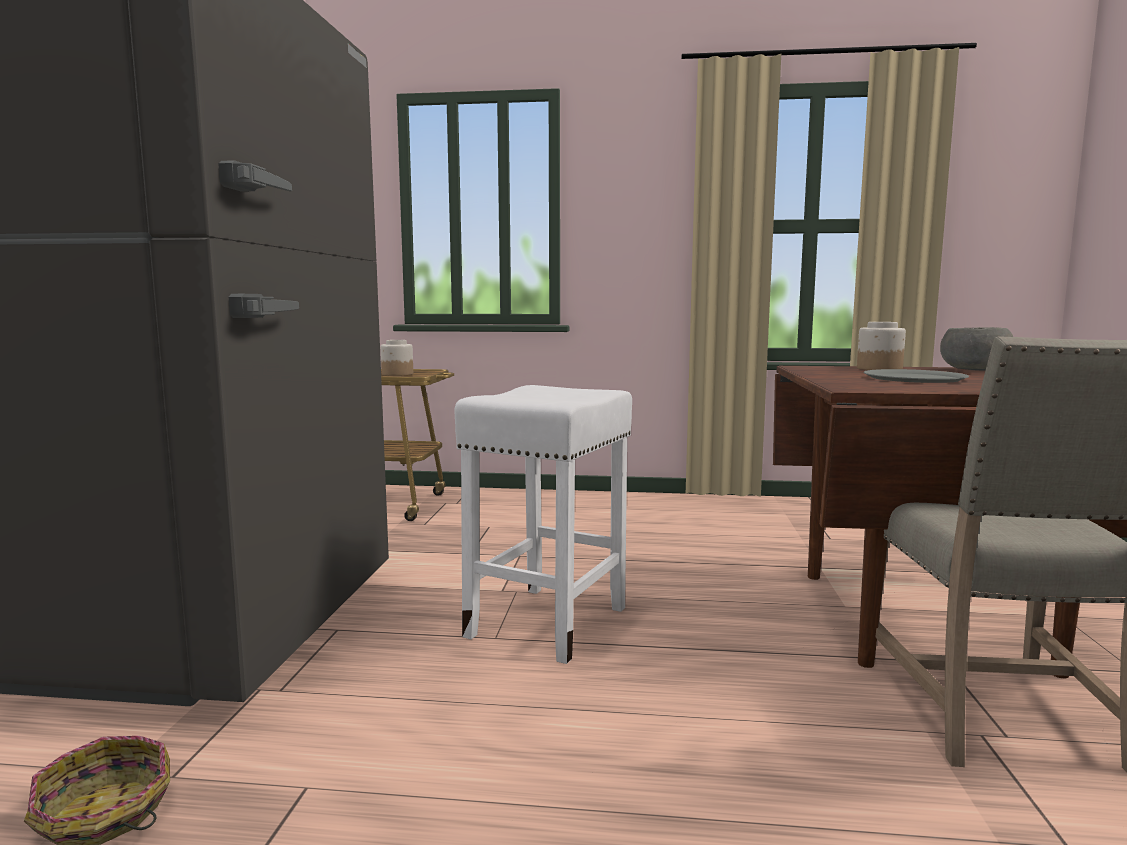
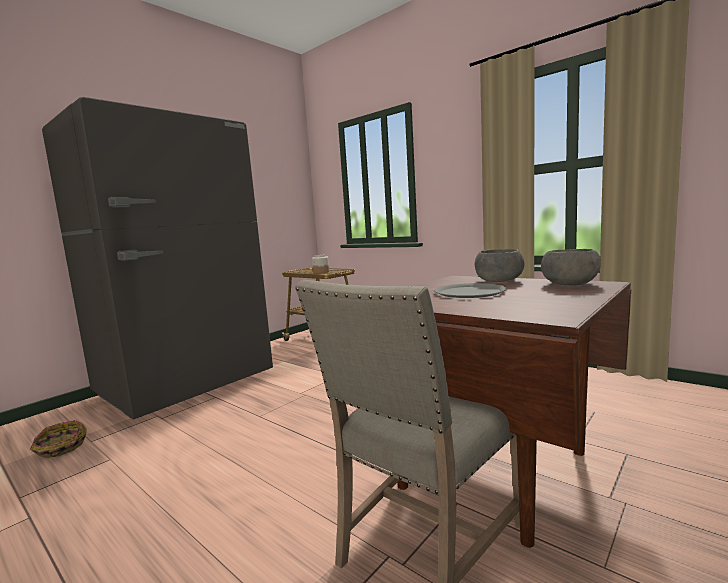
camera: 35 degrees right, 0 degrees up
white stool [454,385,632,664] -> none
jar [857,322,906,370] -> grey bowl [475,249,524,282]

